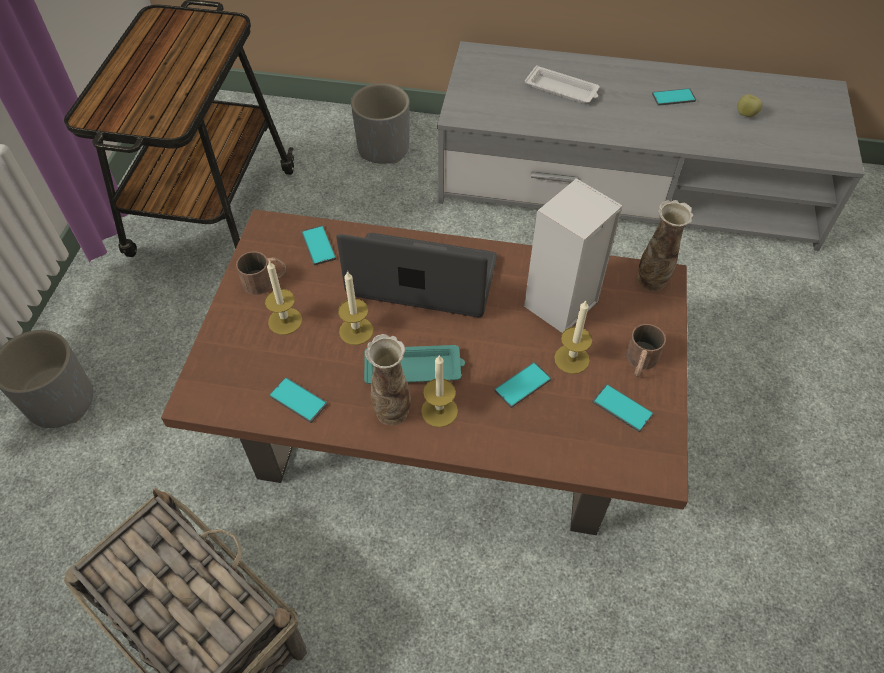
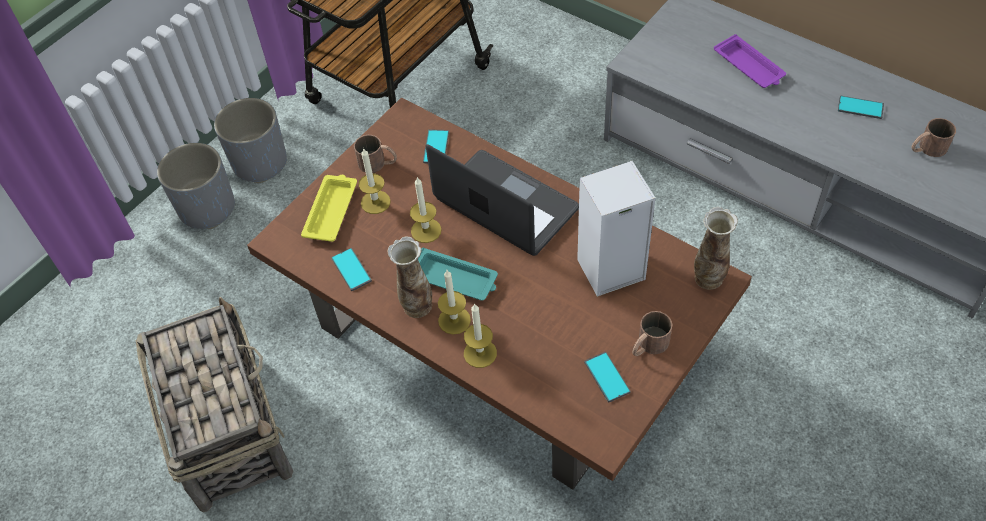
camera: 30 degrees right, 0 degrees up
grey planter [351,83,409,164] -> grey planter moved to [214,98,287,183]
phone [494,362,552,408] -> none
white tray [525,65,599,104] -> purple tray [714,34,786,88]
candle [554,301,592,374] -> candle moved to [464,303,497,368]
apple [738,94,762,117] -> brown mug [911,118,956,157]
none -> yellow tray [301,175,357,242]

